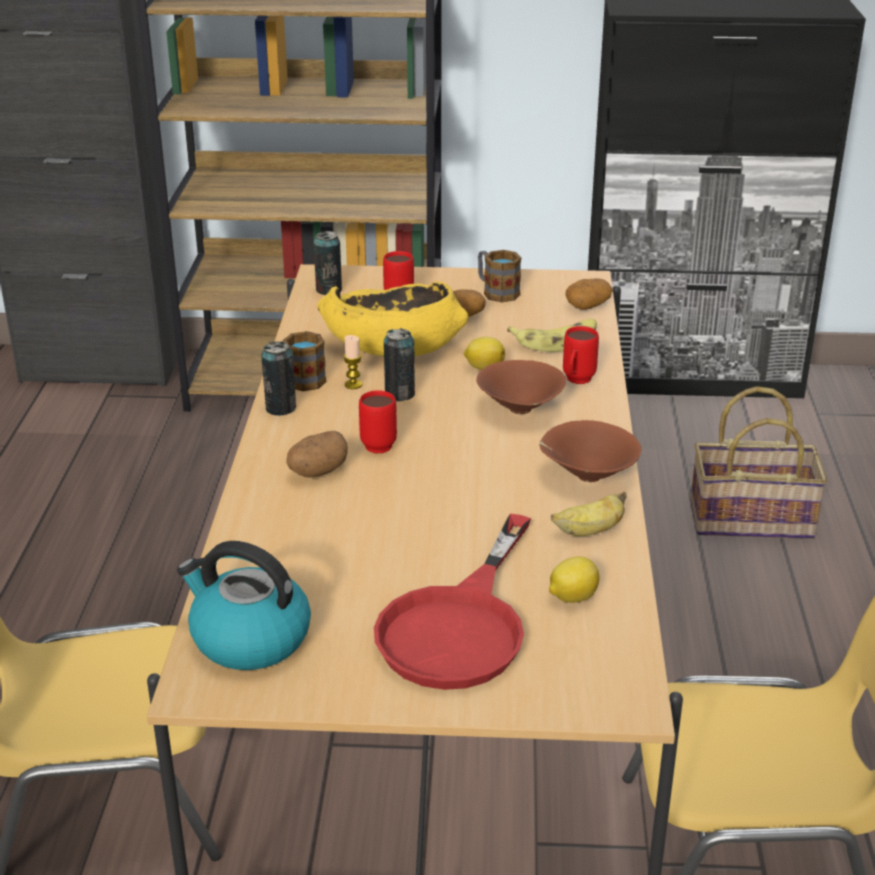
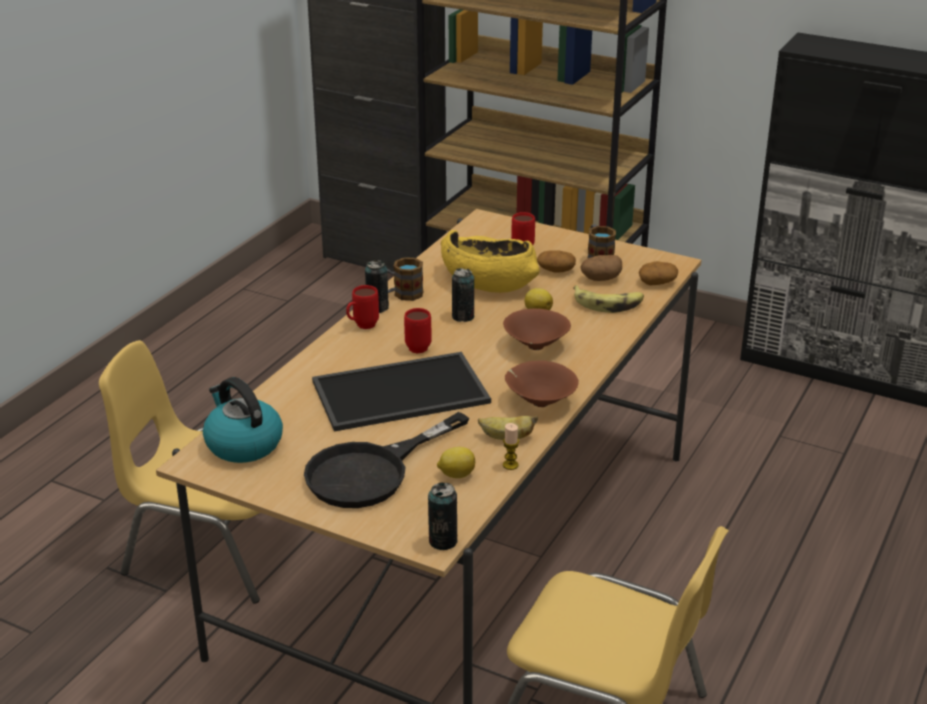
camera: 25 degrees right, 0 degrees up
potato [286,431,348,478] -> potato moved to [580,255,622,281]
can [314,231,342,295] -> can moved to [428,482,457,550]
candle [343,335,362,389] -> candle moved to [503,423,519,470]
red frying pan [374,514,531,690] -> black frying pan [304,412,469,508]
red mug [563,326,599,384] -> red mug moved to [346,285,379,329]
basket [690,386,827,539] -> none
none -> tray [312,352,491,432]

